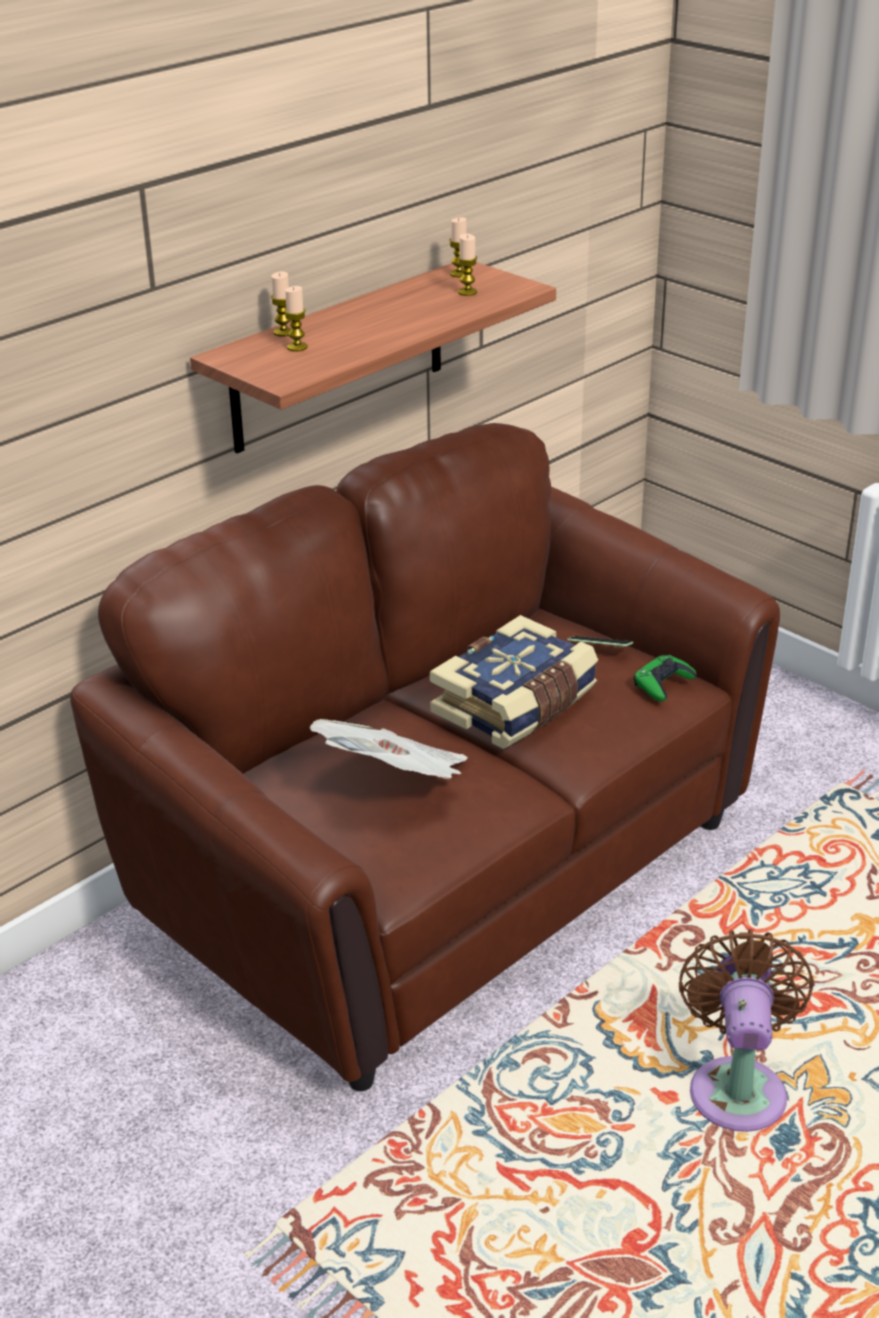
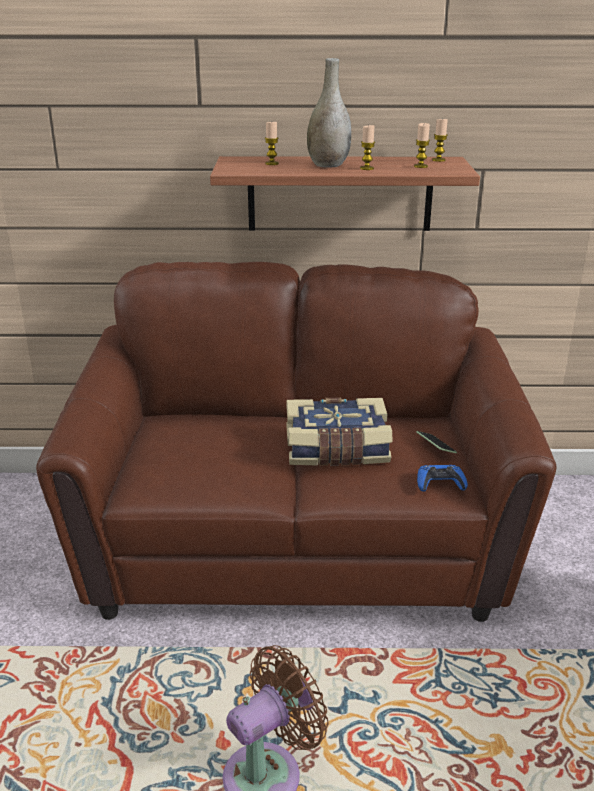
camera: 45 degrees right, 5 degrees down
candle [271,272,292,337] -> candle moved to [360,125,375,170]
newspaper [310,719,468,779] -> none
green game controller [634,655,696,702] -> blue game controller [417,465,468,492]
none -> grey vase [307,58,351,168]

